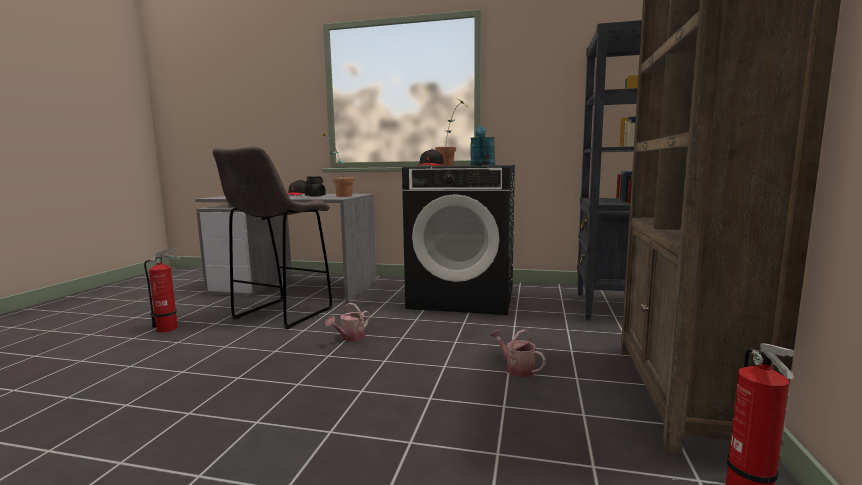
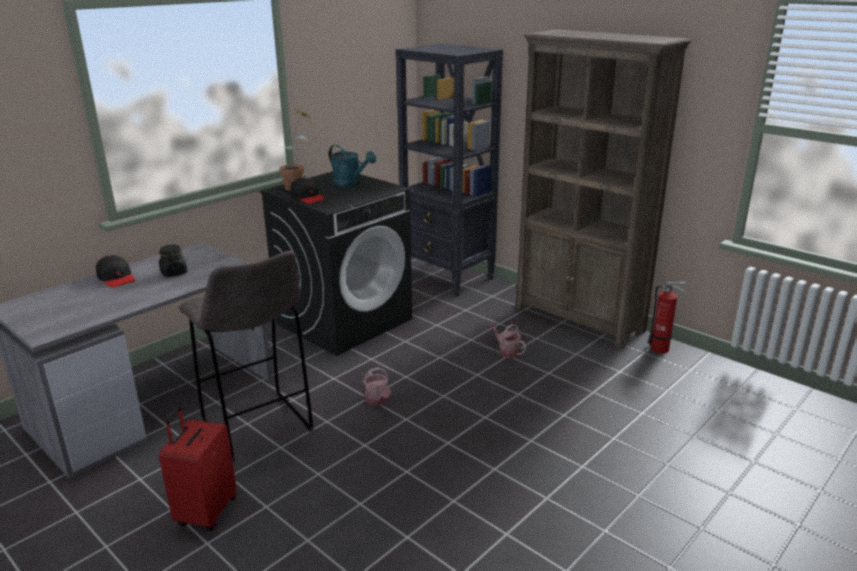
camera: 60 degrees left, 15 degrees up
fire extinguisher [144,248,179,333] -> red suitcase [159,406,237,531]
potted plant [319,130,354,197] -> none
watering can [490,329,546,377] -> watering can turned 60 degrees clockwise [488,322,526,358]

